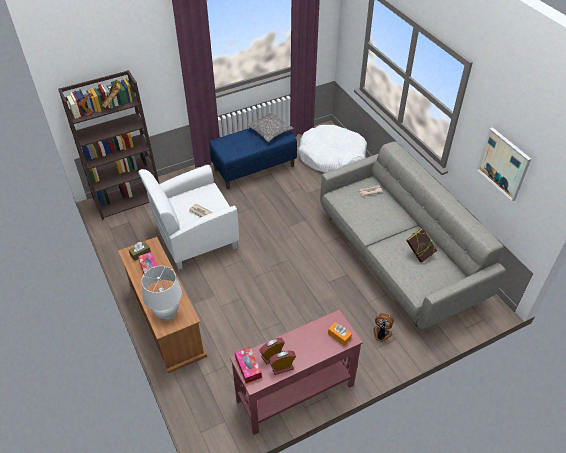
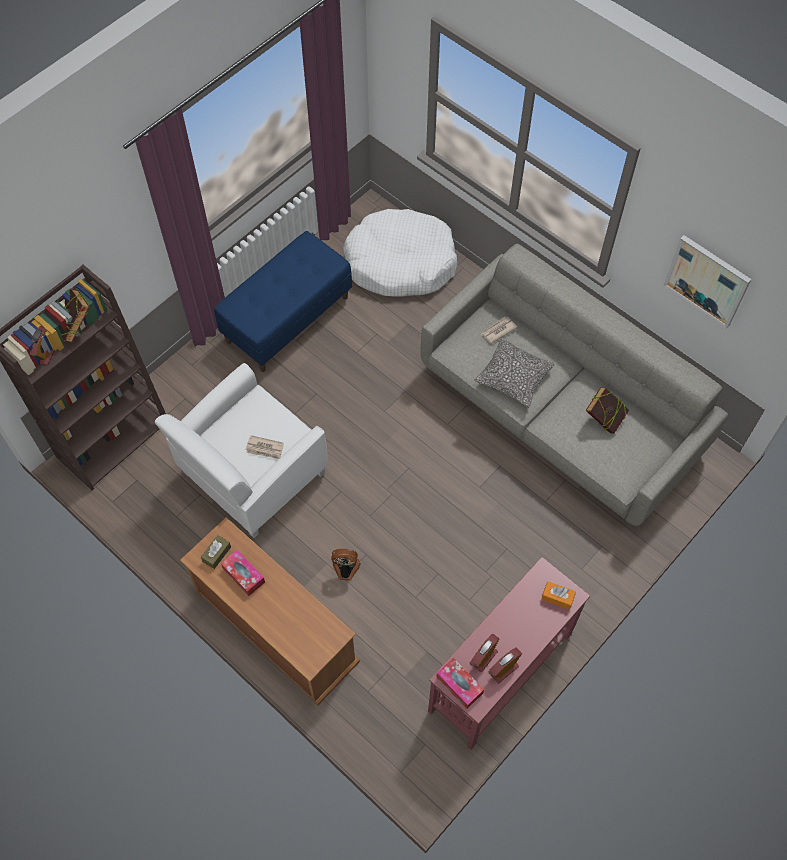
camera: 20 degrees left, 15 degrees up
white table lamp [141,266,182,321] -> none
pillow [247,113,293,142] -> pillow moved to [474,338,555,408]
fan [373,313,394,342] -> fan moved to [331,549,361,580]

